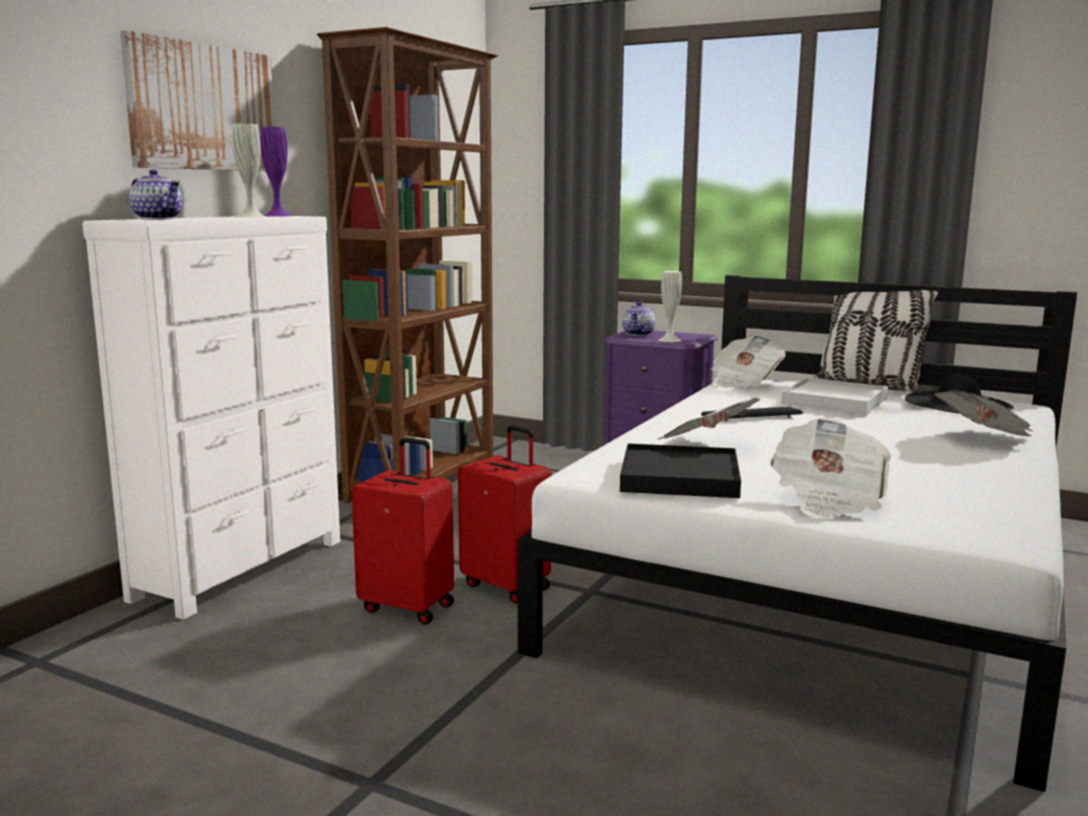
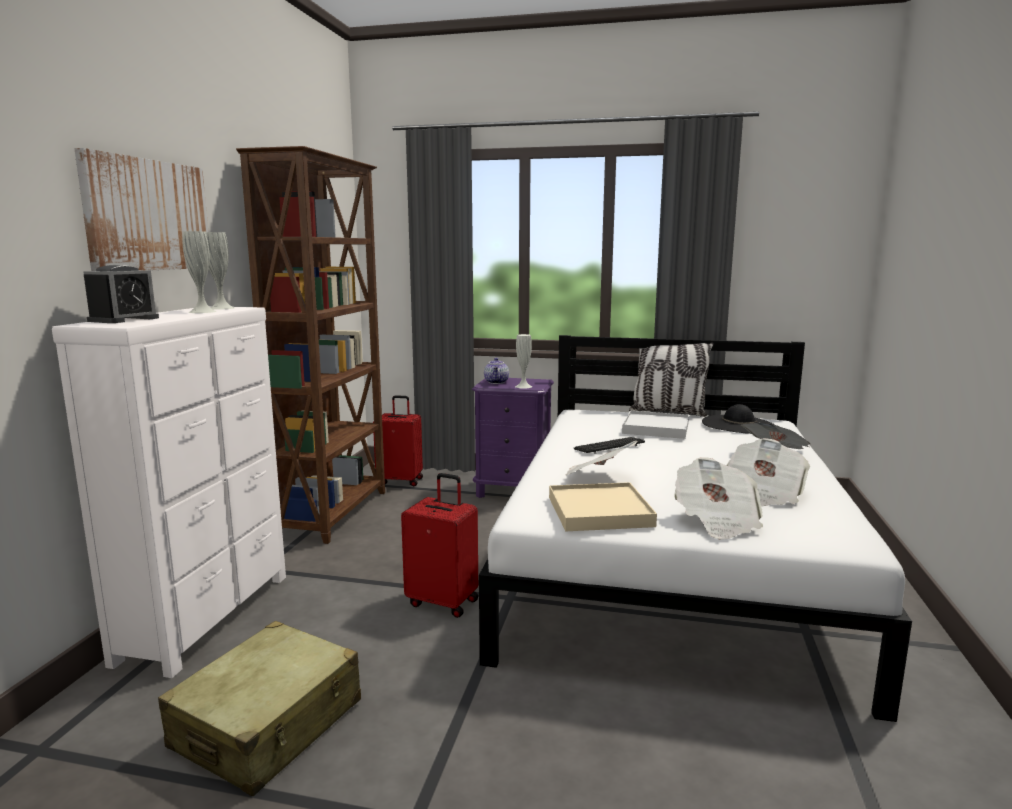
camera: 15 degrees left, 0 degrees up
teapot [129,169,182,219] -> alarm clock [83,265,159,323]
purple vase [260,127,292,216] -> white vase [206,232,234,310]
red suitcase [352,437,454,625] -> red suitcase moved to [373,395,423,486]
black tray [620,443,741,498] -> beige tray [549,482,657,531]
newspaper [711,335,786,388] -> newspaper moved to [727,438,810,507]
none -> beige suitcase [158,621,361,796]

